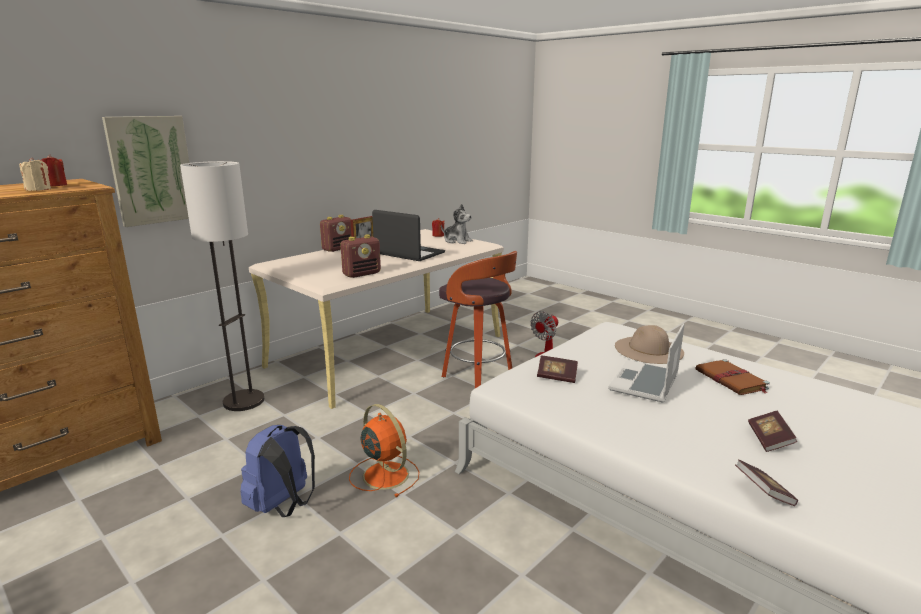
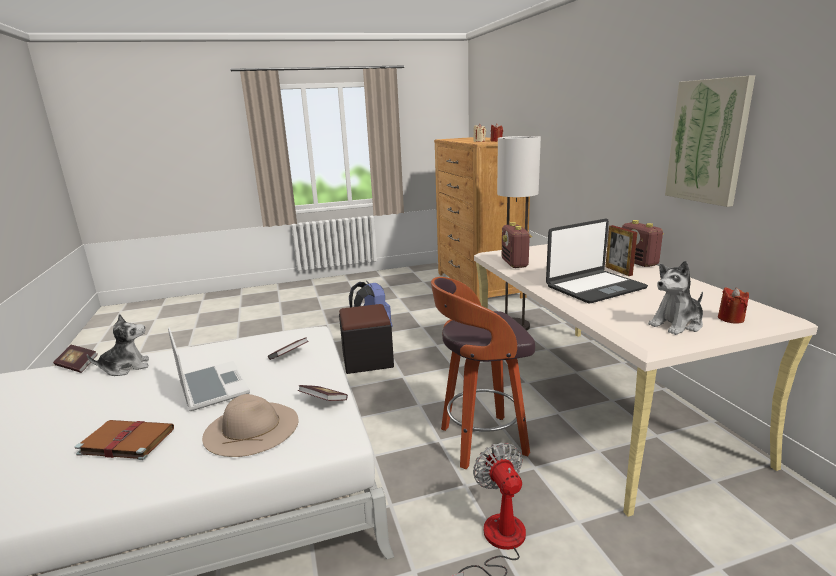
camera: 120 degrees right, 0 degrees up
picture [102,116,189,227] -> picture moved to [665,75,755,207]
orange fan [349,404,419,497] -> black ottoman [339,304,394,374]
book [748,411,797,452] -> book moved to [298,385,348,401]
none -> plush toy [87,313,149,376]

